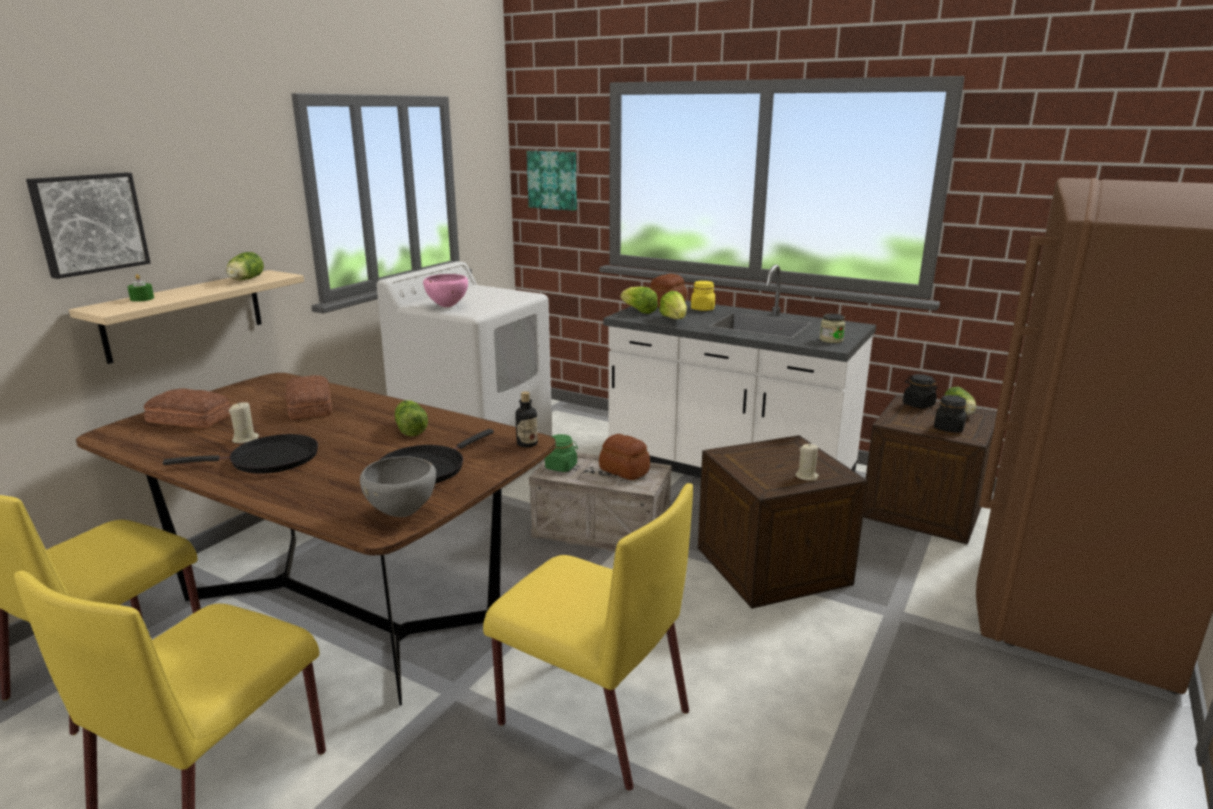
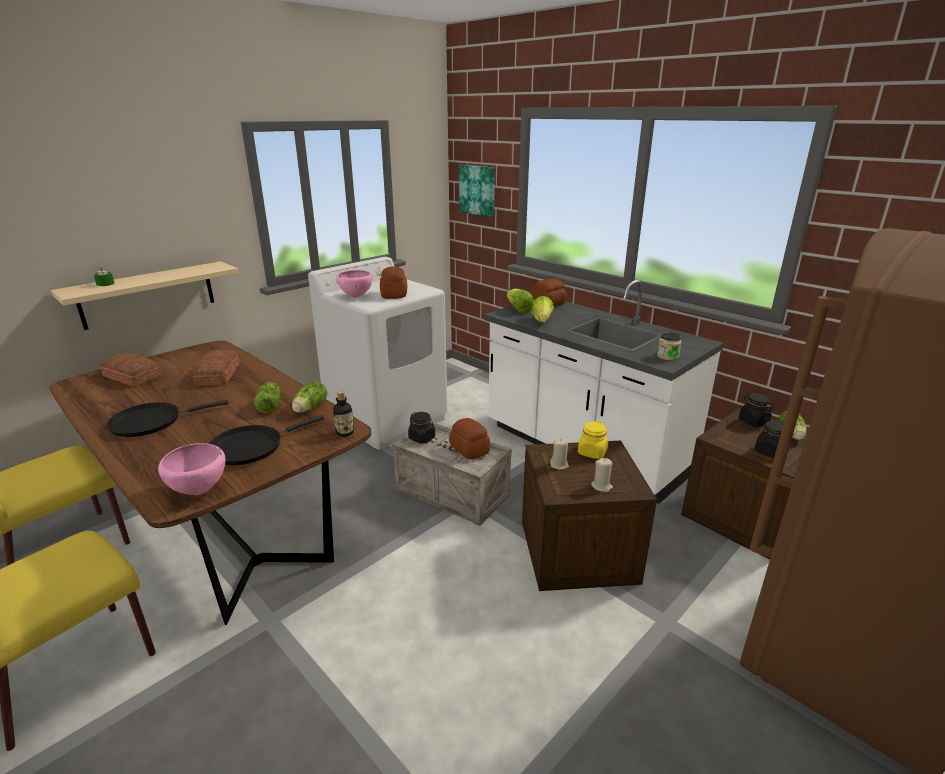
camera: 15 degrees right, 5 degrees up
picture [26,172,151,279] -> none
black frying pan [163,434,318,474] -> black frying pan turned 150 degrees clockwise [106,400,229,437]
lettuce [226,252,264,280] -> lettuce moved to [292,381,327,413]
beige candle [229,402,259,443] -> beige candle moved to [550,438,569,470]
grey bowl [360,456,436,517] -> pink bowl [158,443,225,495]
yellow chair [483,483,693,791] -> none
green jar [545,434,578,472] -> black jar [408,412,435,444]
yellow jar [691,281,715,311] -> yellow jar moved to [578,421,608,459]
none -> bread [380,267,407,299]

